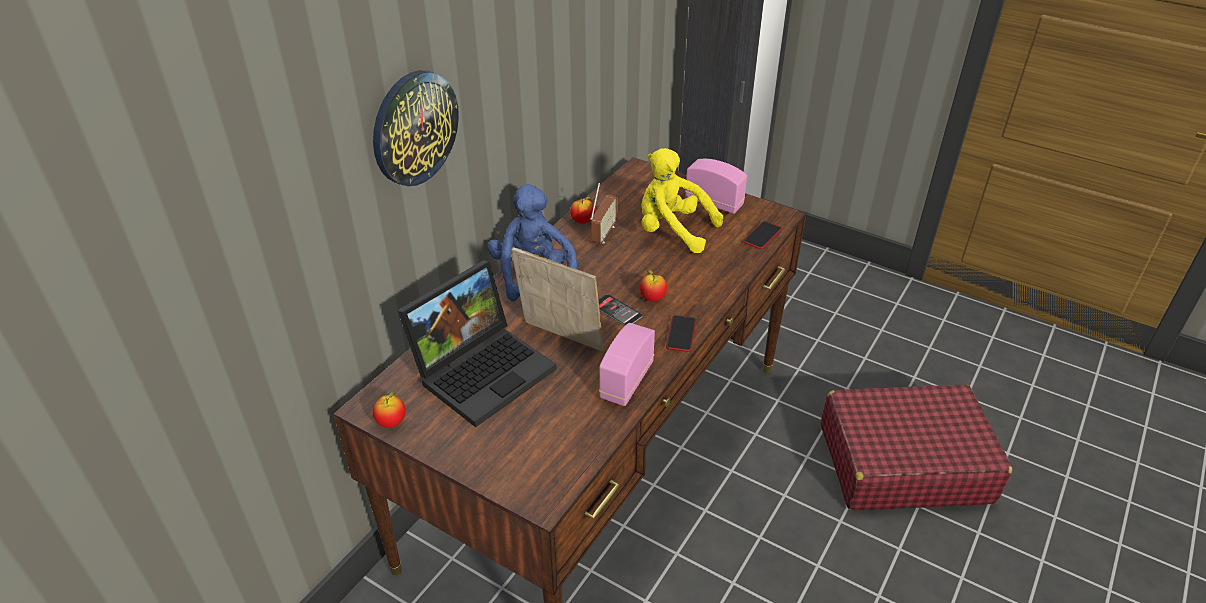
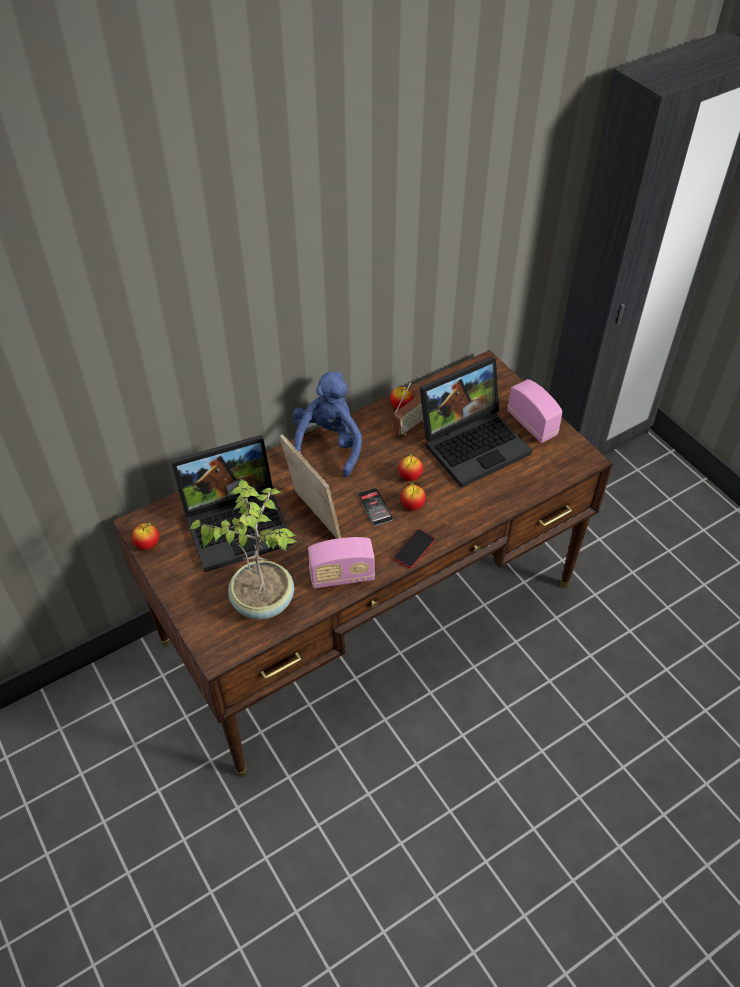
camera: 25 degrees right, 10 degrees up
wall clock [373,70,459,186] -> none
radio [599,323,655,406] -> radio turned 150 degrees counterclockwise [308,537,375,588]
yellow plush toy [641,148,723,253] -> laptop [419,357,532,488]
phone [743,221,782,249] -> none
red suitcase [821,384,1012,511] -> none
none -> potted plant [190,479,297,620]
none -> apple [398,452,423,481]

